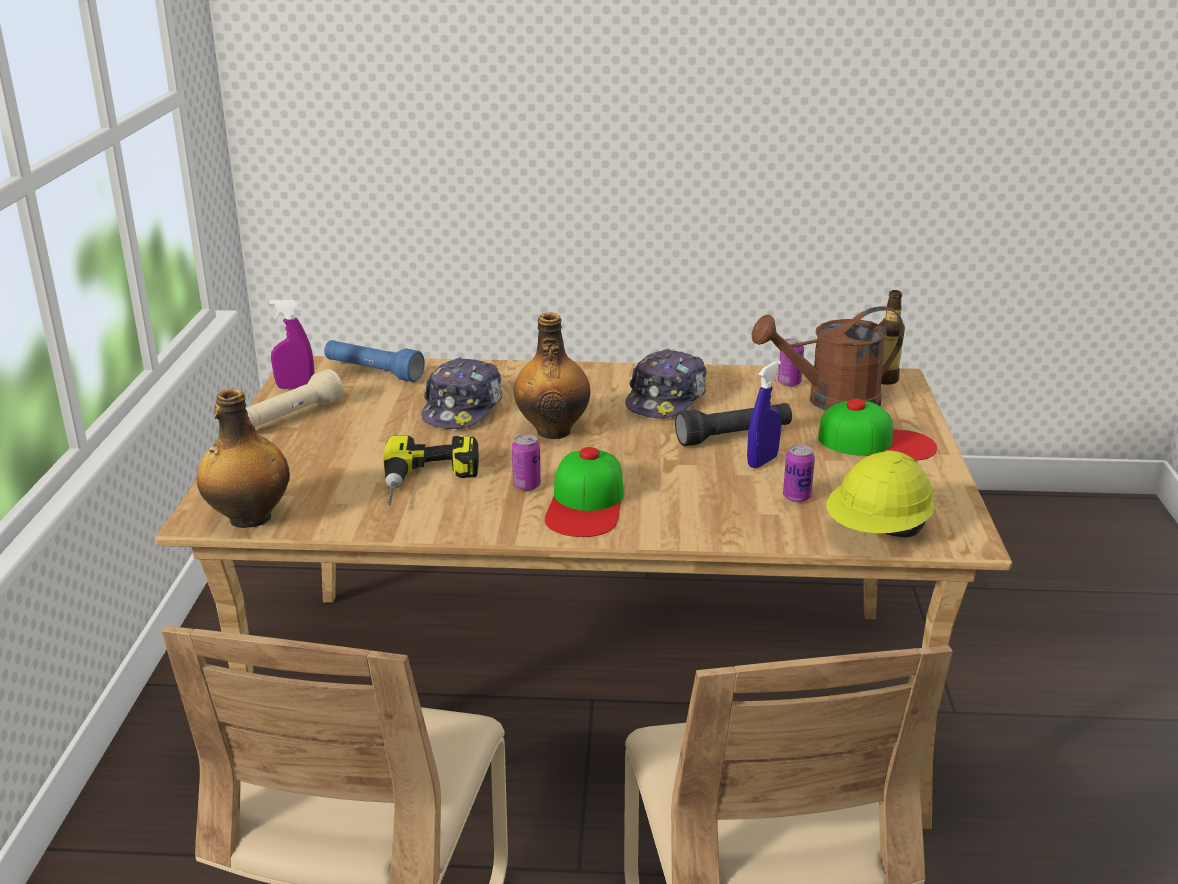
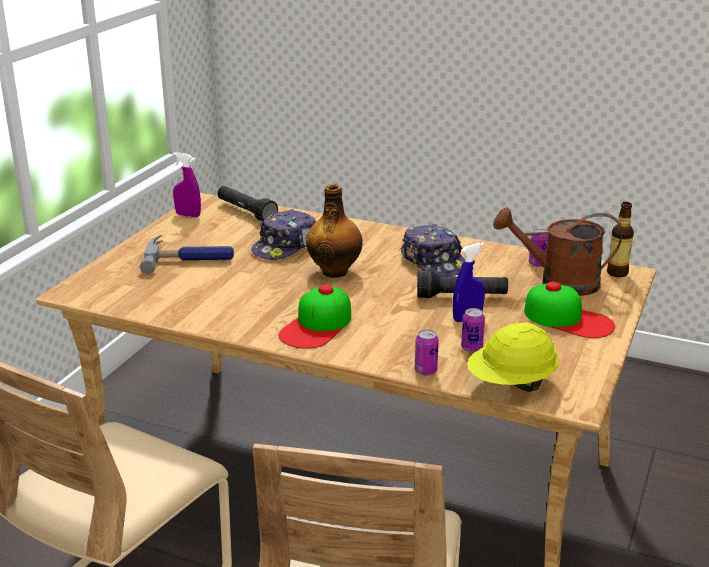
camera: 20 degrees right, 0 degrees up
bottle [197,388,290,528] -> none
beige flashlight [246,369,344,427] -> none
blue flashlight [324,340,425,382] -> black flashlight [217,186,278,222]
power drill [383,435,479,505] -> none
can [512,434,541,491] -> can moved to [415,329,439,376]
cap [625,348,707,418] -> cap turned 75 degrees counterclockwise [401,224,465,277]
none -> hammer [140,235,234,274]

